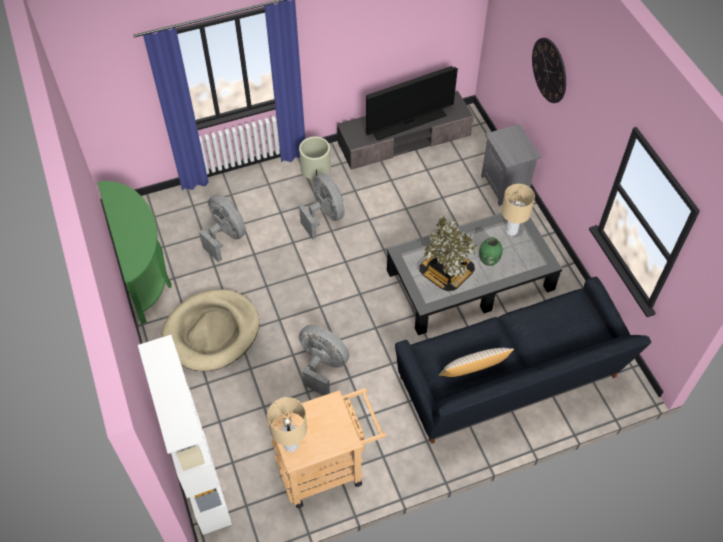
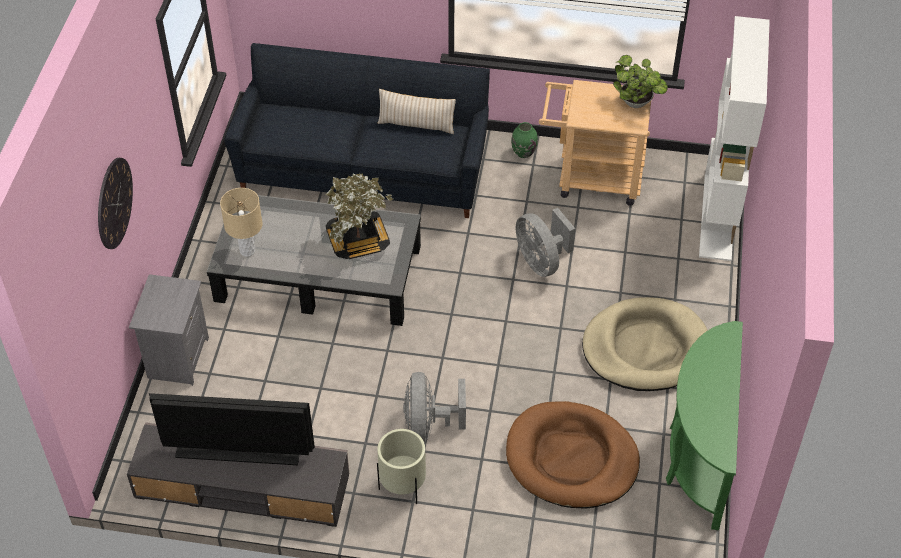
camera: 150 degrees left, 5 degrees down
grey fan [199,194,246,262] -> brown dog bed [506,401,640,509]
beige table lamp [267,397,307,452] -> potted plant [613,55,668,108]
green vase [479,237,502,266] -> green vase moved to [511,122,538,158]

